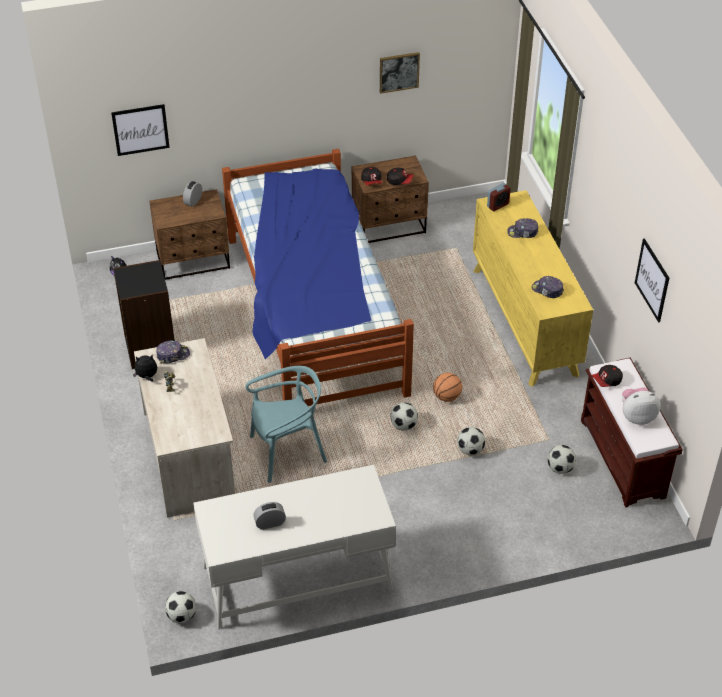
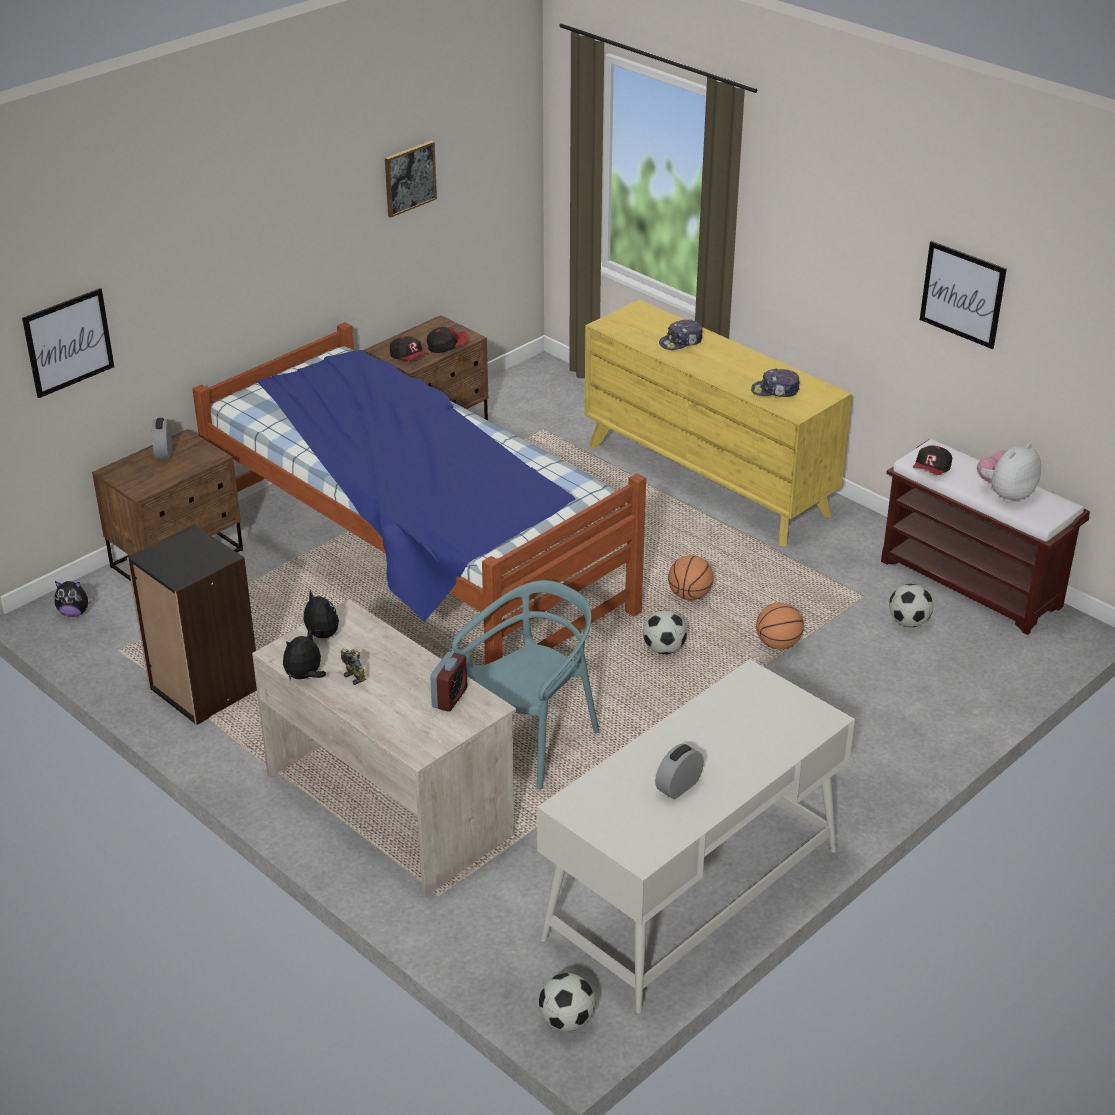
camera: 30 degrees left, 10 degrees down
cap [156,340,190,364] -> plush toy [298,590,339,638]
football [457,427,485,455] -> basketball [756,603,804,650]
alarm clock [487,183,511,211] -> alarm clock moved to [430,651,467,712]

